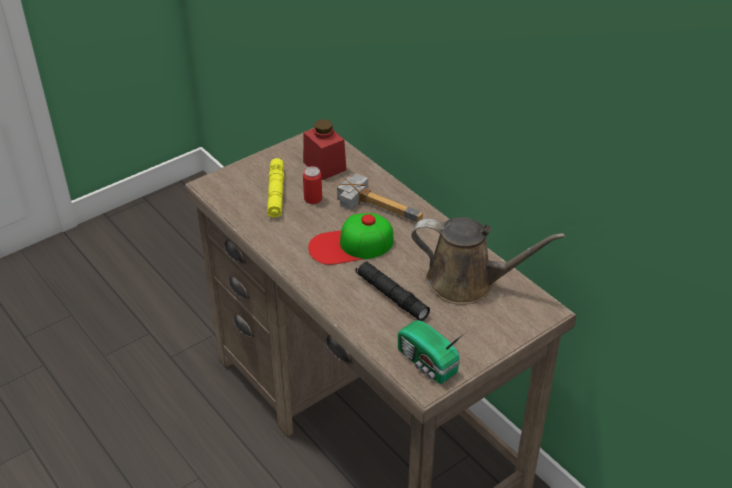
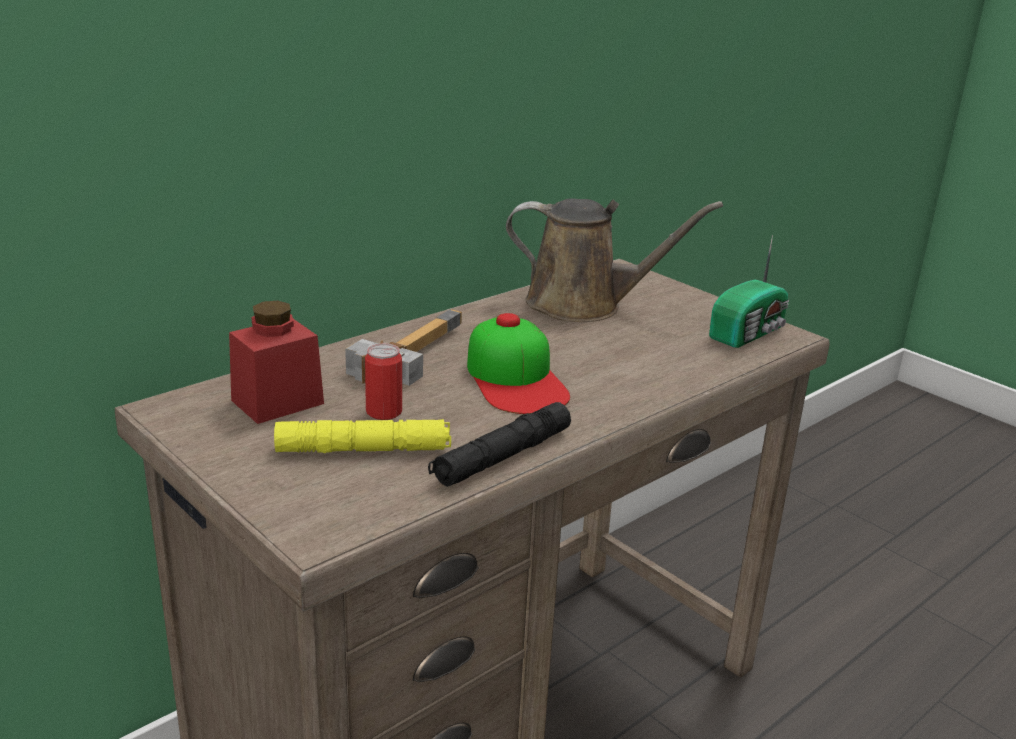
camera: 95 degrees left, 15 degrees down
black flashlight [355,261,430,321] -> black flashlight moved to [428,402,571,487]
brown watering can [411,217,565,305] -> brown watering can turned 90 degrees clockwise [506,198,723,322]

